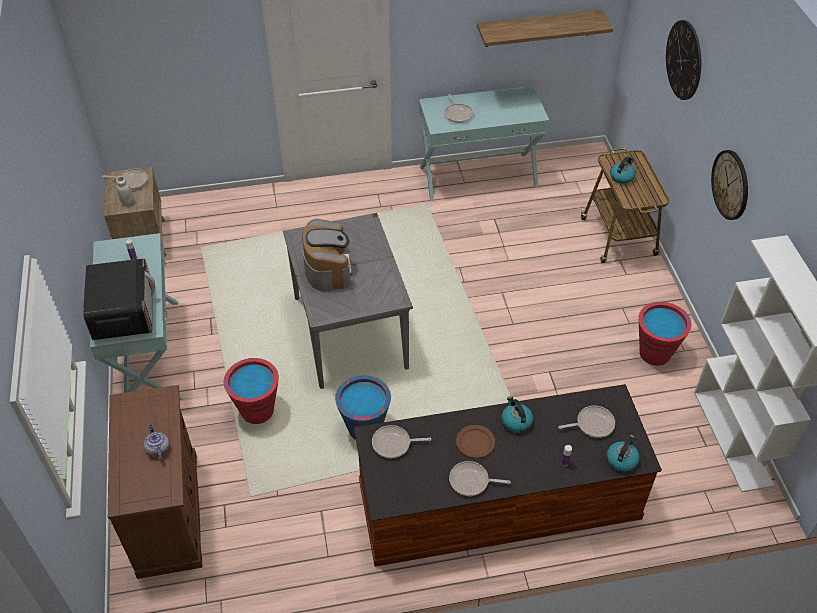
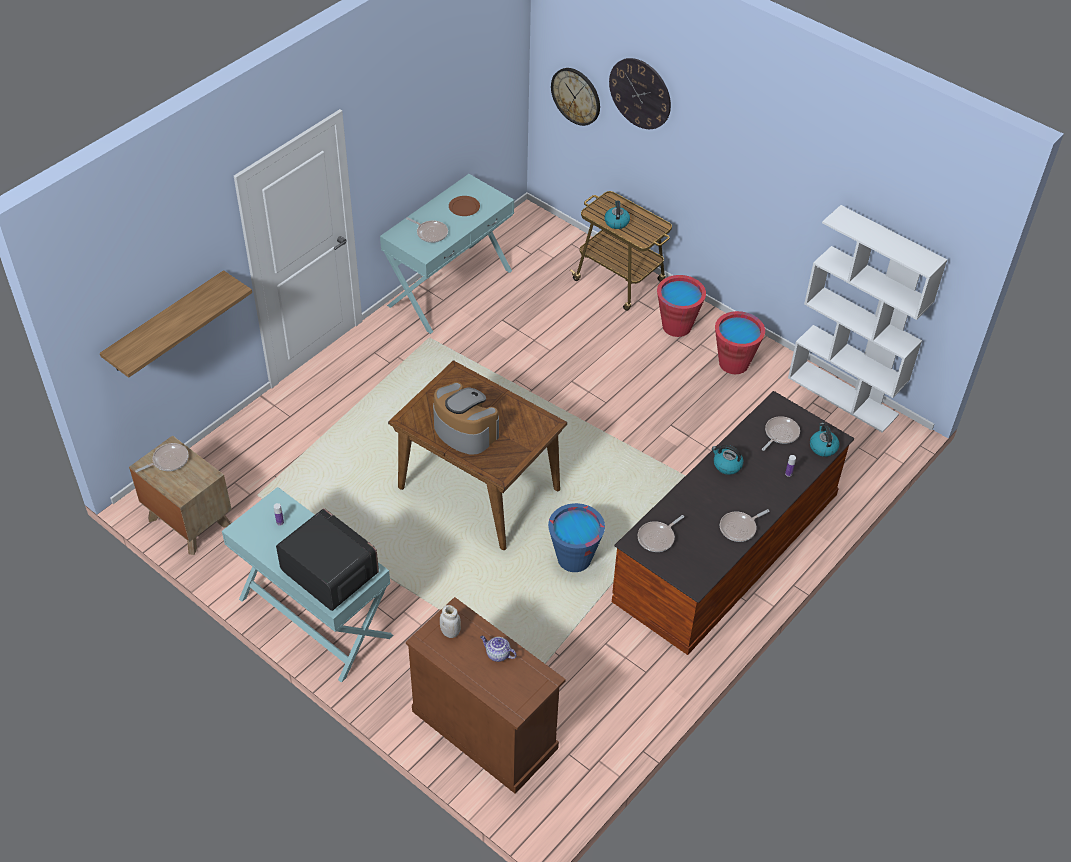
camera: 40 degrees left, 0 degrees up
white jar [116,176,133,205] -> white jar moved to [440,605,461,638]
red bucket [223,358,279,424] -> red bucket moved to [657,275,706,337]
grey dining table [283,213,413,389] -> brown dining table [388,360,567,550]
brown plate [456,425,495,458] -> brown plate moved to [449,196,480,216]
shelf [477,10,613,47] -> shelf moved to [100,270,252,378]
wall clock [711,150,748,220] -> wall clock moved to [551,68,600,126]

